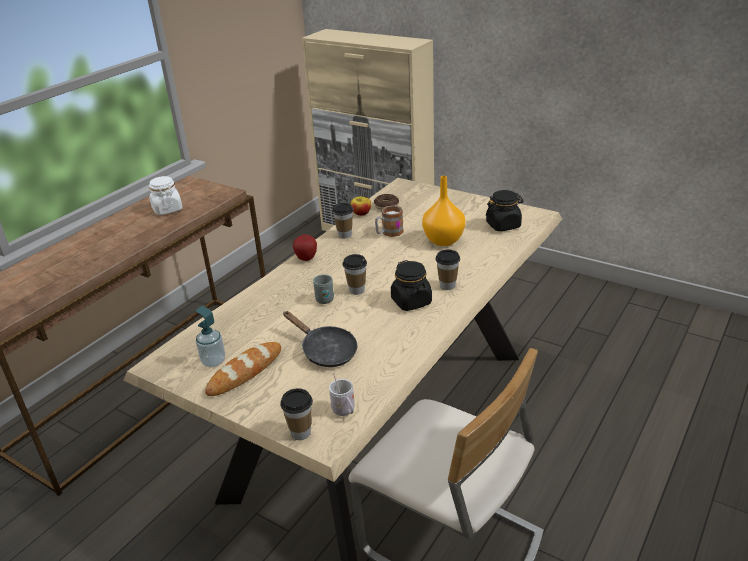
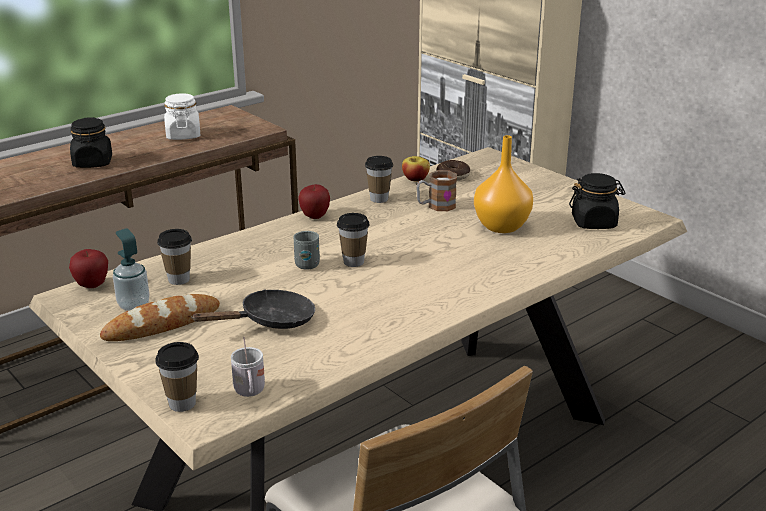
camera: 15 degrees right, 5 degrees down
black frying pan [283,311,358,367] -> black frying pan turned 90 degrees counterclockwise [191,289,315,329]
black jar [391,260,432,311] -> black jar moved to [70,117,112,168]
cup [436,250,460,290] -> cup moved to [157,229,192,285]
none -> apple [69,249,108,288]

